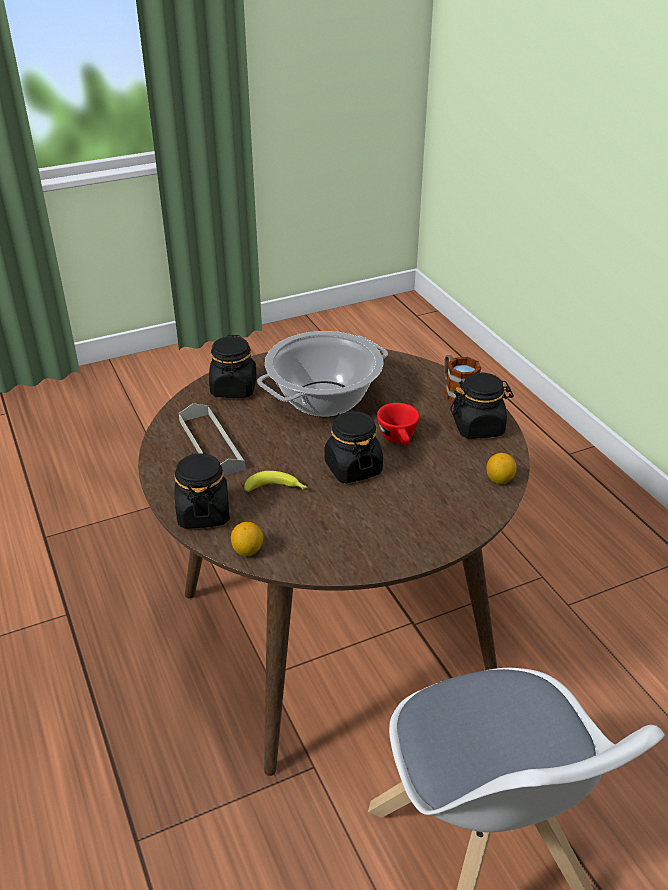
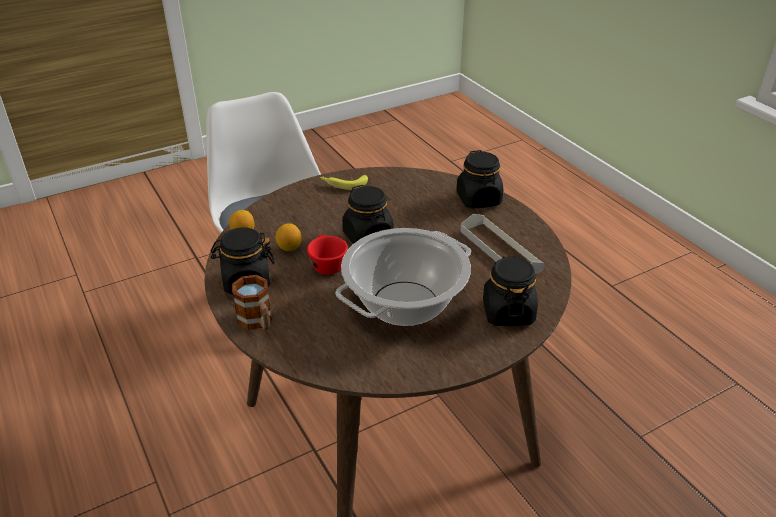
camera: 175 degrees right, 0 degrees up
lemon [231,522,263,556] -> lemon moved to [276,223,302,251]
banana [244,471,307,492] -> banana moved to [320,175,368,190]

